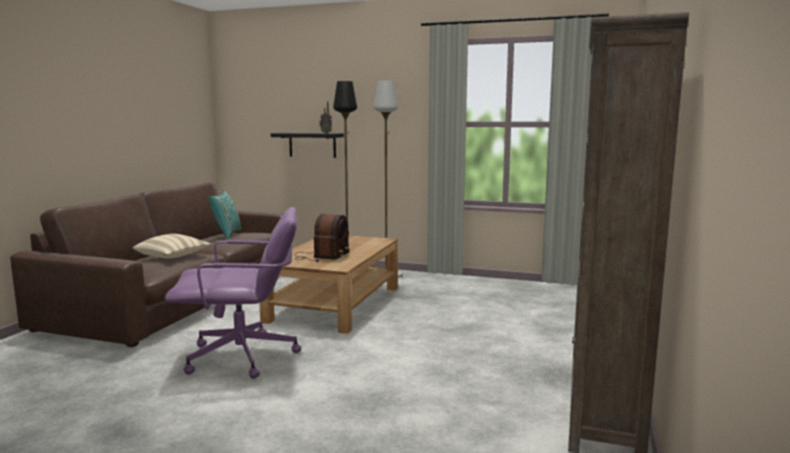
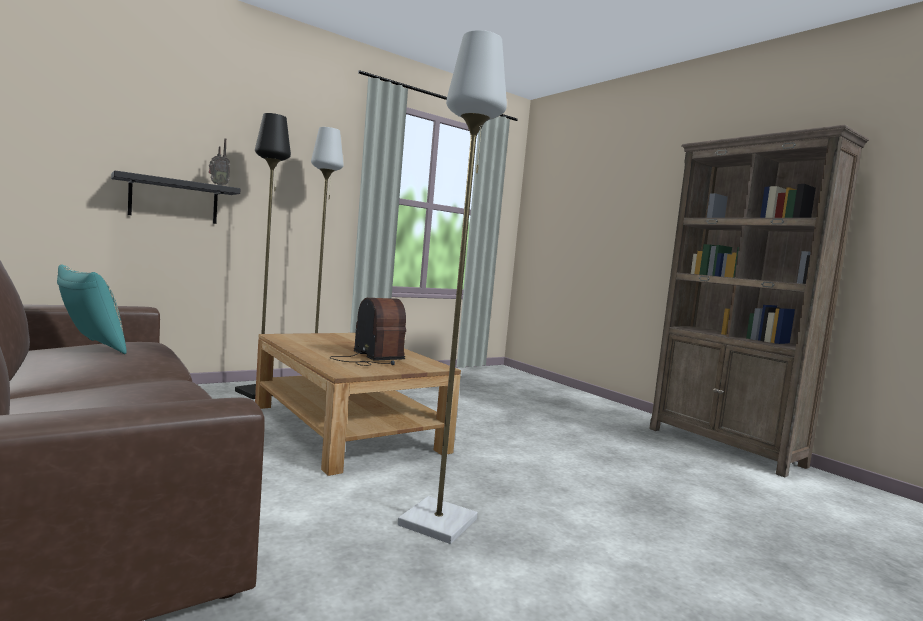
camera: 55 degrees left, 5 degrees down
beige pillow [133,234,211,258] -> none
purple office chair [165,207,301,379] -> grey floor lamp [398,30,507,544]

